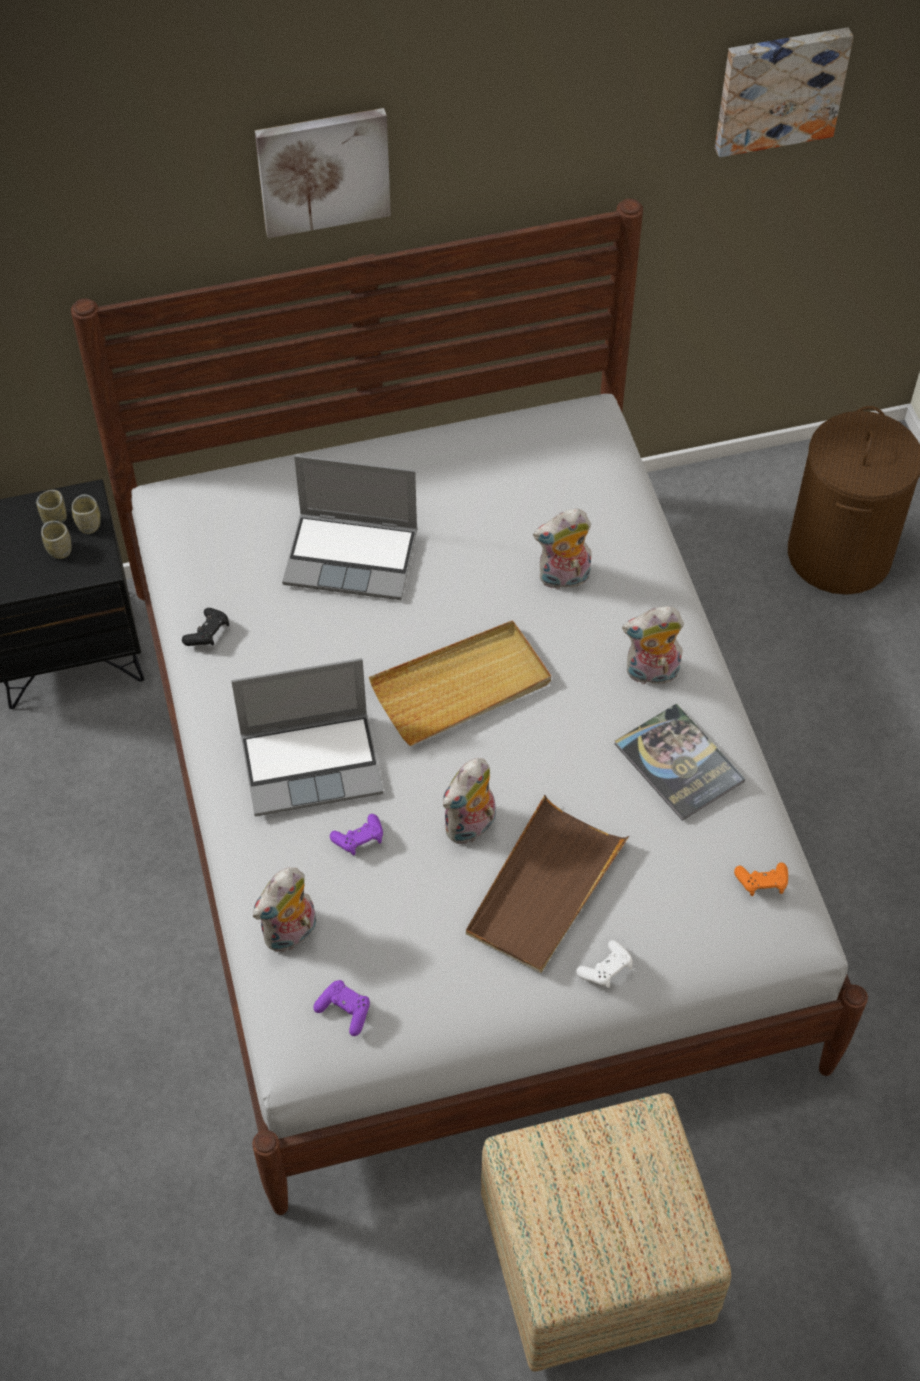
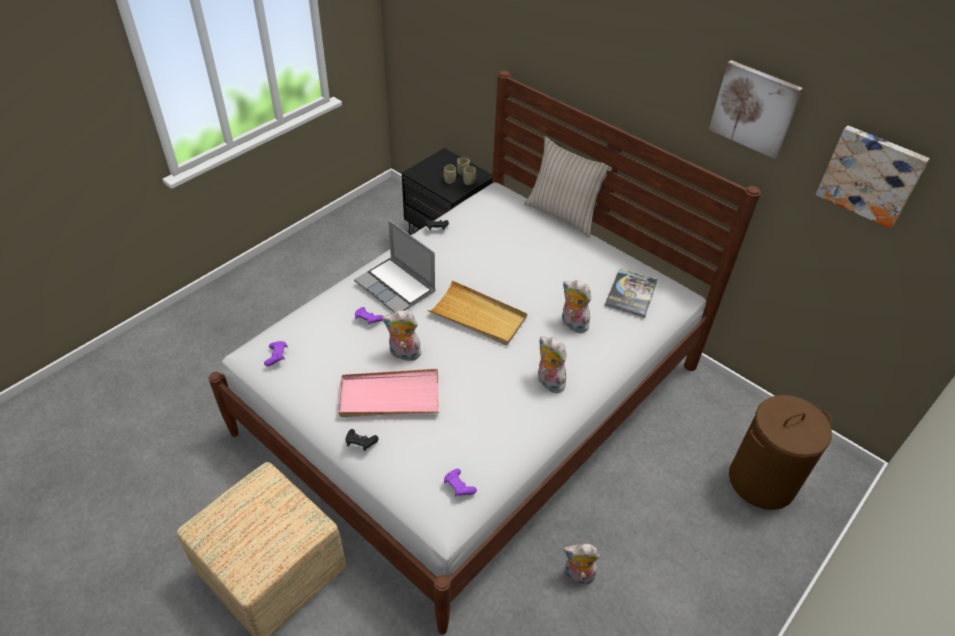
camera: 55 degrees right, 10 degrees down
plush toy [253,867,316,952] -> plush toy moved to [563,543,600,585]
picture [255,108,391,238] -> picture moved to [709,60,803,159]
laptop [282,455,417,600] -> none
brown tray [466,795,629,973] -> pink tray [339,369,439,417]
white game controller [576,940,633,988] -> black game controller [346,429,378,451]
book [615,703,746,821] -> book moved to [605,269,658,318]
orange game controller [734,862,788,896] -> purple game controller [444,469,477,496]
none -> beige pillow [524,136,612,237]

